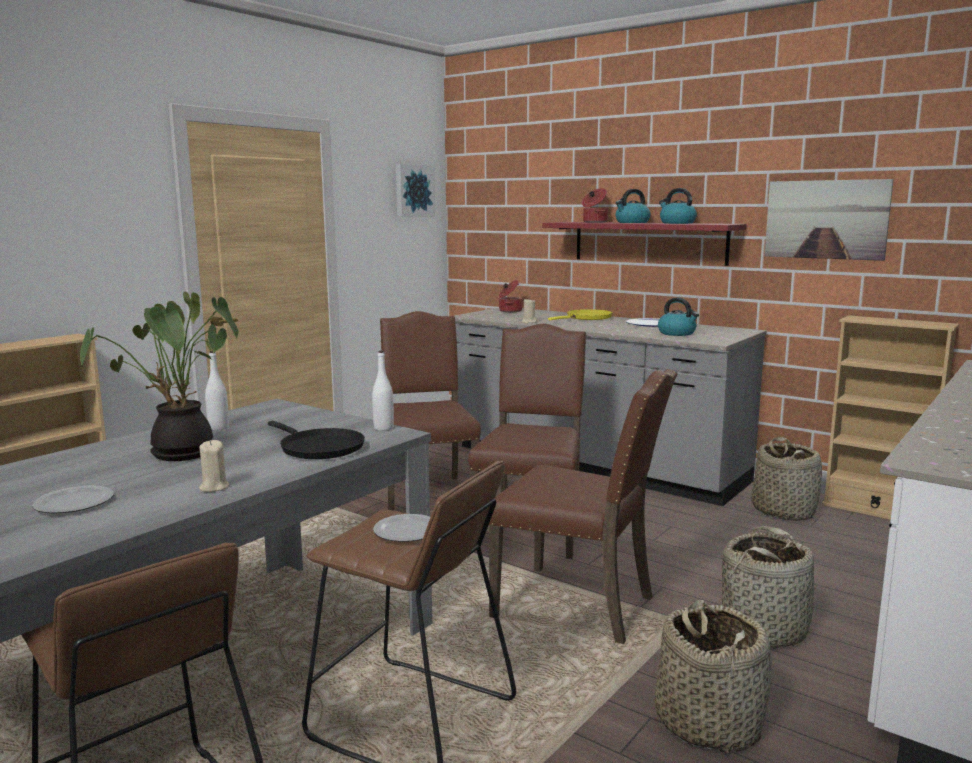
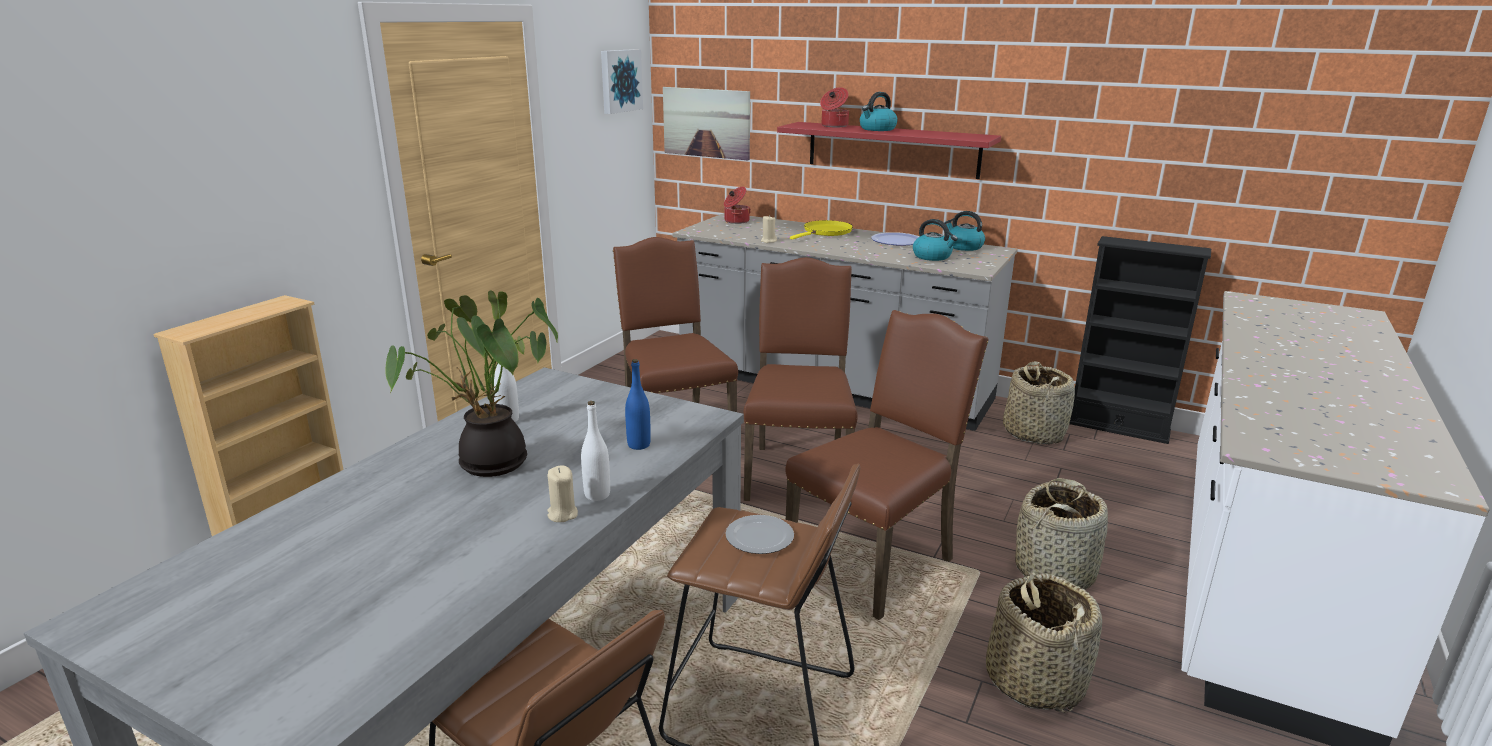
camera: 10 degrees left, 10 degrees up
plate [32,486,114,513] -> none
black frying pan [268,421,365,459] -> blue bottle [625,359,651,450]
white bottle [372,350,394,431] -> white bottle moved to [581,401,610,501]
brown chair [489,369,677,644] -> brown chair turned 60 degrees counterclockwise [785,310,989,620]
kettle [659,188,697,224] -> kettle moved to [944,211,985,251]
picture [764,179,894,261] -> picture moved to [663,87,750,160]
beige bookcase [822,315,959,520] -> black bookcase [1069,236,1211,444]

